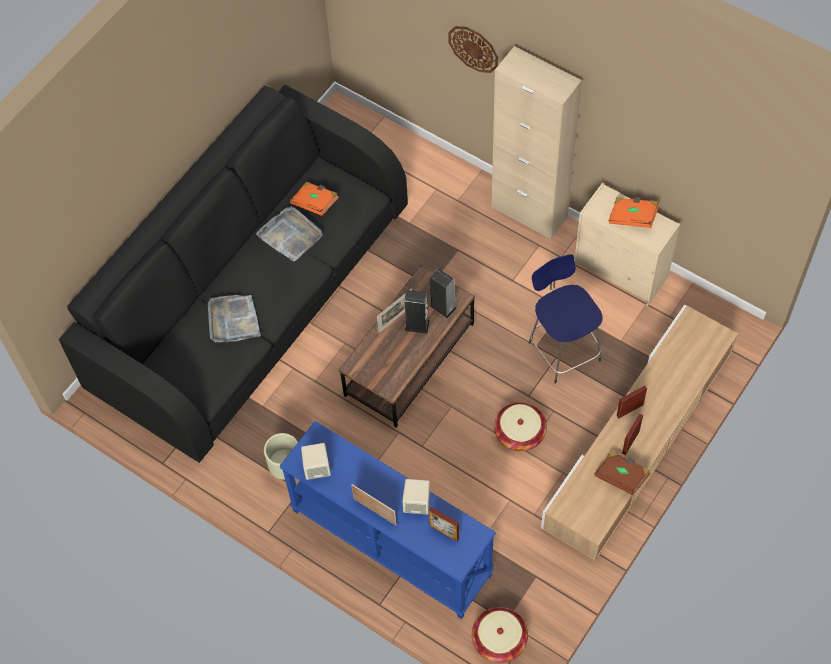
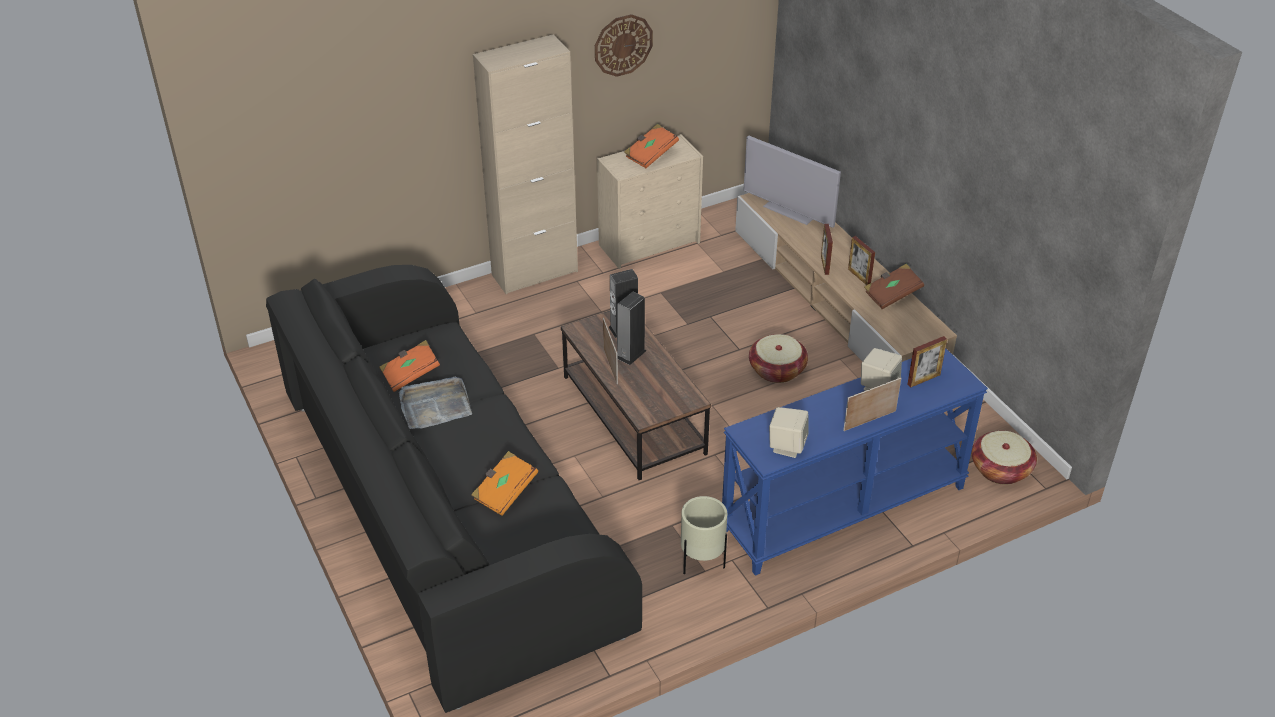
camera: 65 degrees left, 20 degrees down
grey tray [208,295,261,343] -> orange book [471,451,538,516]
wall clock [448,26,498,73] -> wall clock moved to [595,14,653,77]
blue stool [529,254,603,384] -> none
none -> television [743,136,841,228]

